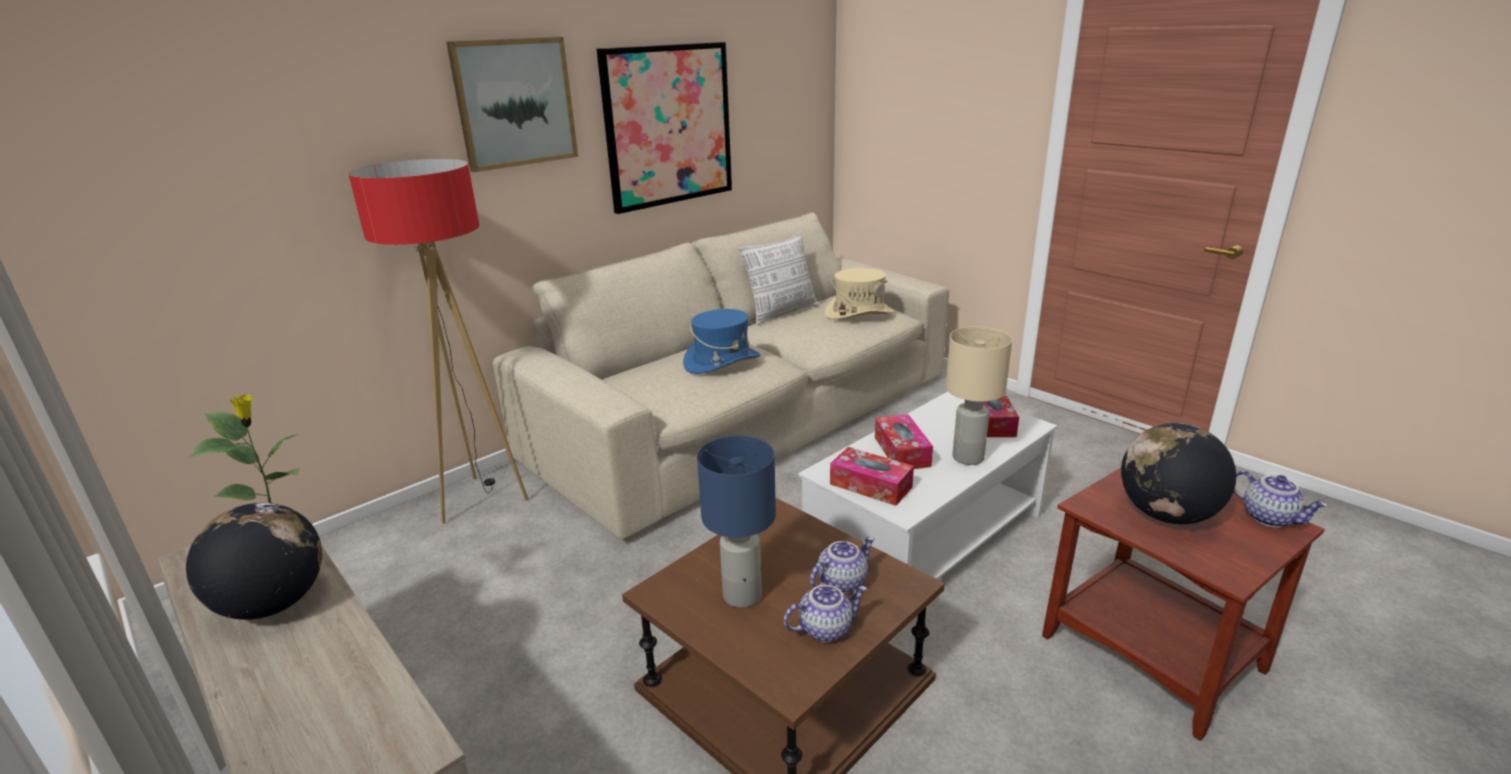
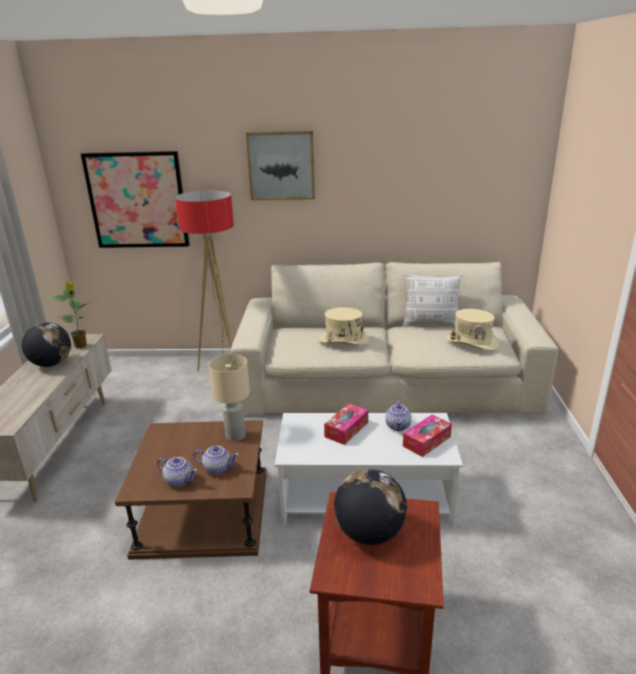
camera: 45 degrees right, 0 degrees up
picture [597,42,732,214] -> picture moved to [81,151,190,248]
blue hat [683,309,760,374] -> beige hat [318,307,369,345]
blue table lamp [697,436,776,608] -> none
tissue box [830,447,914,506] -> none
beige table lamp [946,327,1012,465] -> beige table lamp moved to [209,354,250,441]
teapot [1233,471,1328,528] -> teapot moved to [385,400,412,431]

